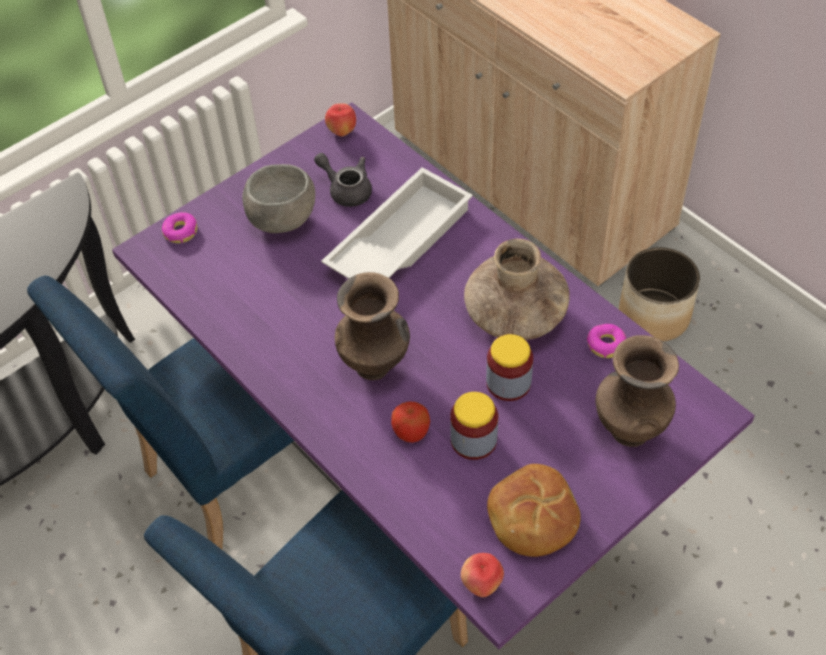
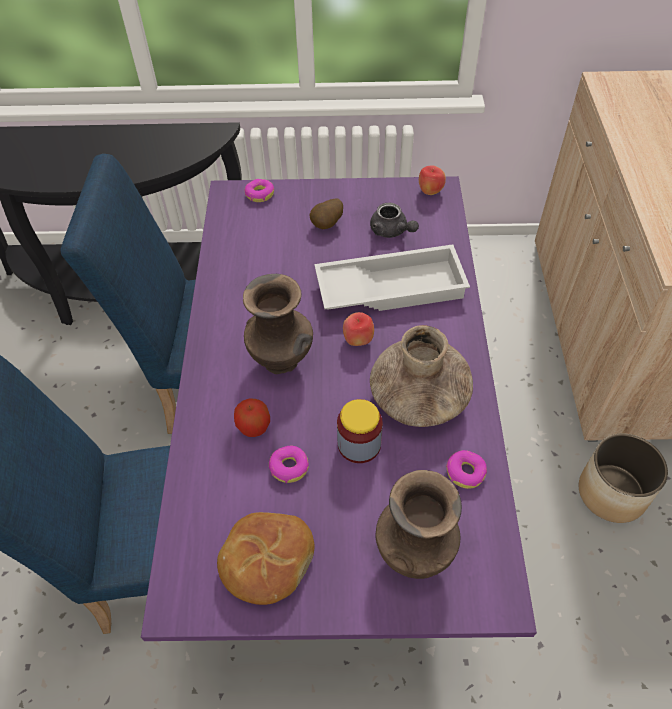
camera: 40 degrees right, 0 degrees up
grey bowl [242,164,315,233] -> potato [309,198,343,229]
grey teapot [314,153,372,207] -> grey teapot turned 150 degrees clockwise [370,203,419,238]
jar [450,392,498,460] -> donut [269,446,309,483]
apple [461,553,504,597] -> apple moved to [343,312,374,346]

